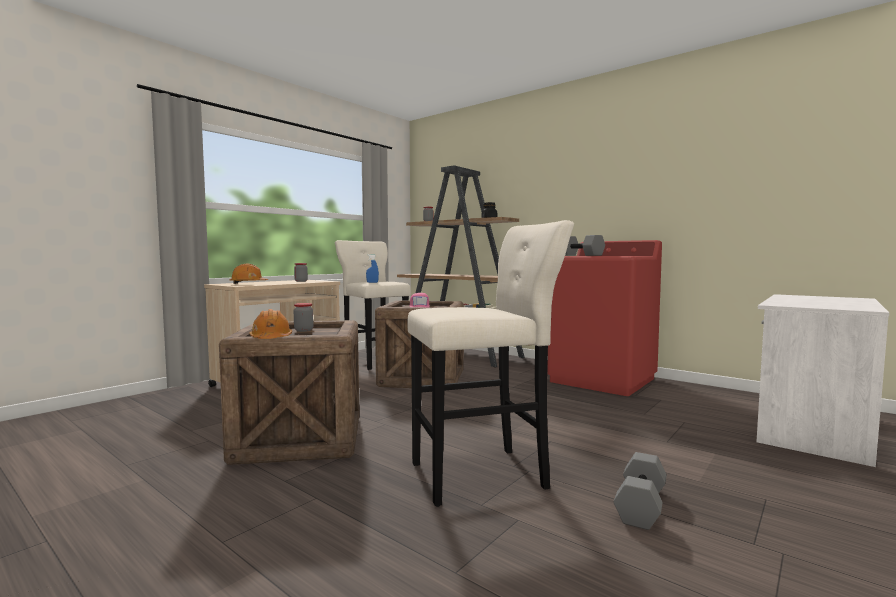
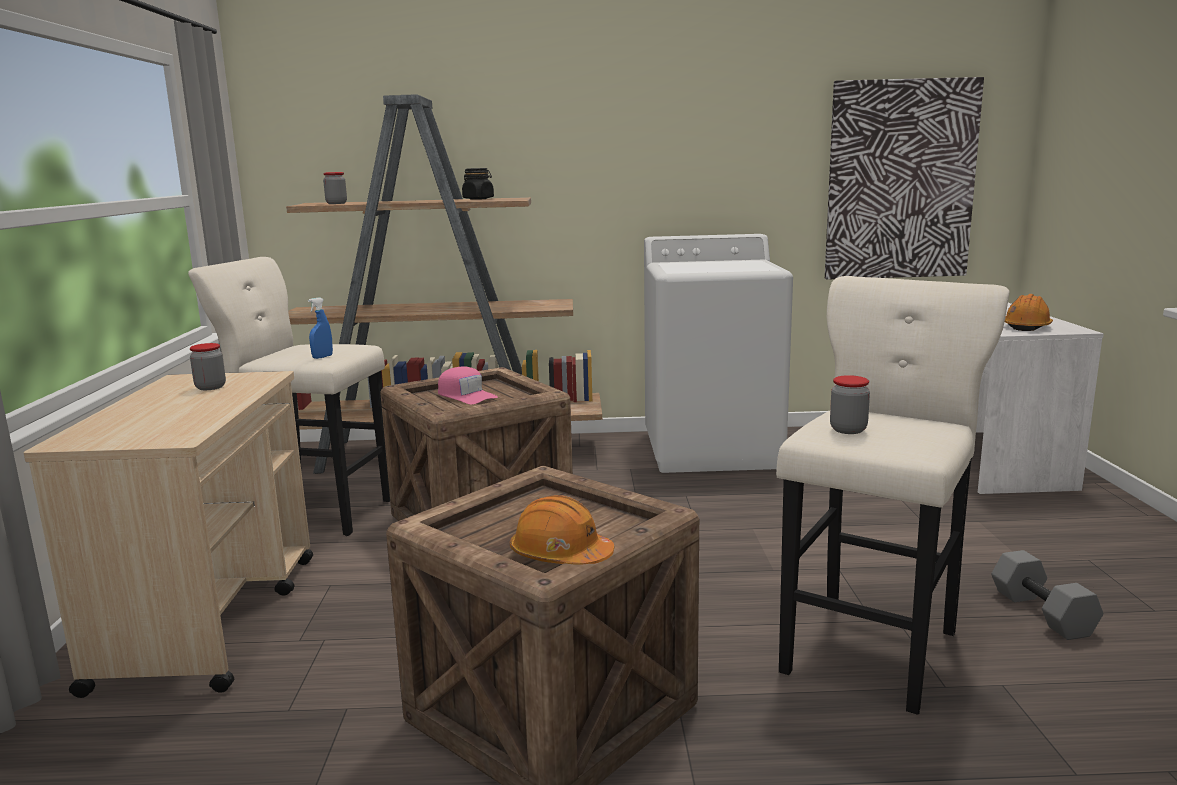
camera: 40 degrees left, 10 degrees up
orange hard hat [230,264,268,284] -> orange hard hat moved to [1005,294,1053,331]
jar [294,303,314,332] -> jar moved to [830,375,870,434]
red washing machine [547,240,662,396] -> white washing machine [644,234,793,473]
grey dumbbell [565,235,605,256] -> none
none -> picture [825,77,984,280]

